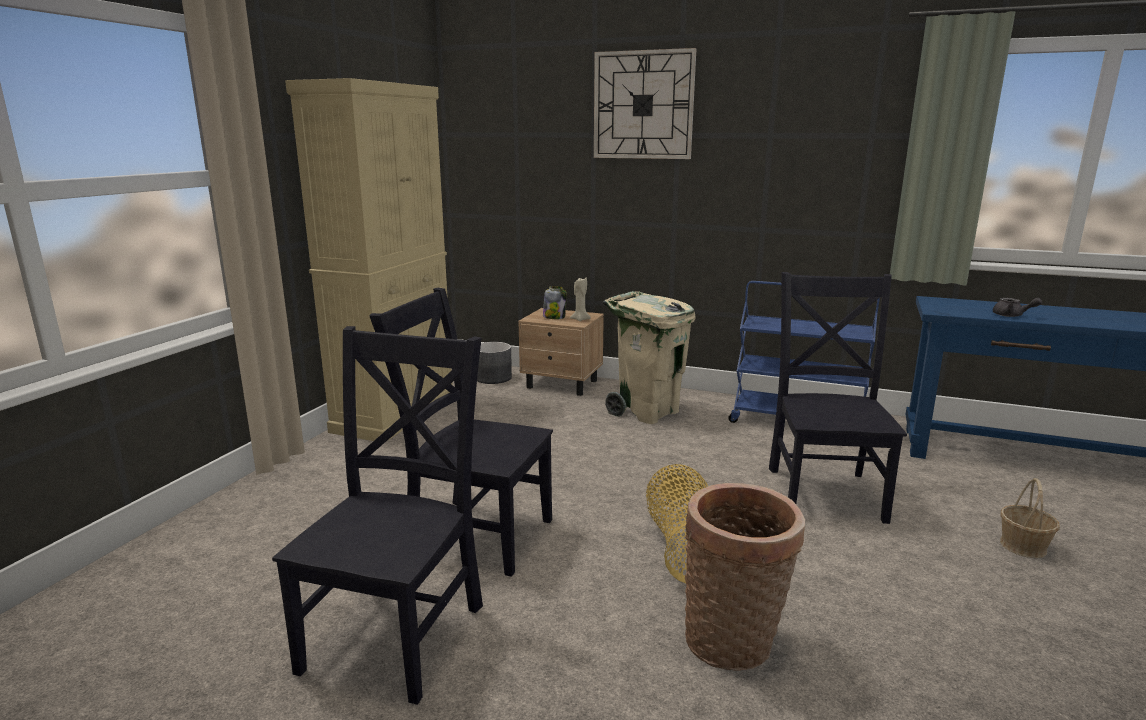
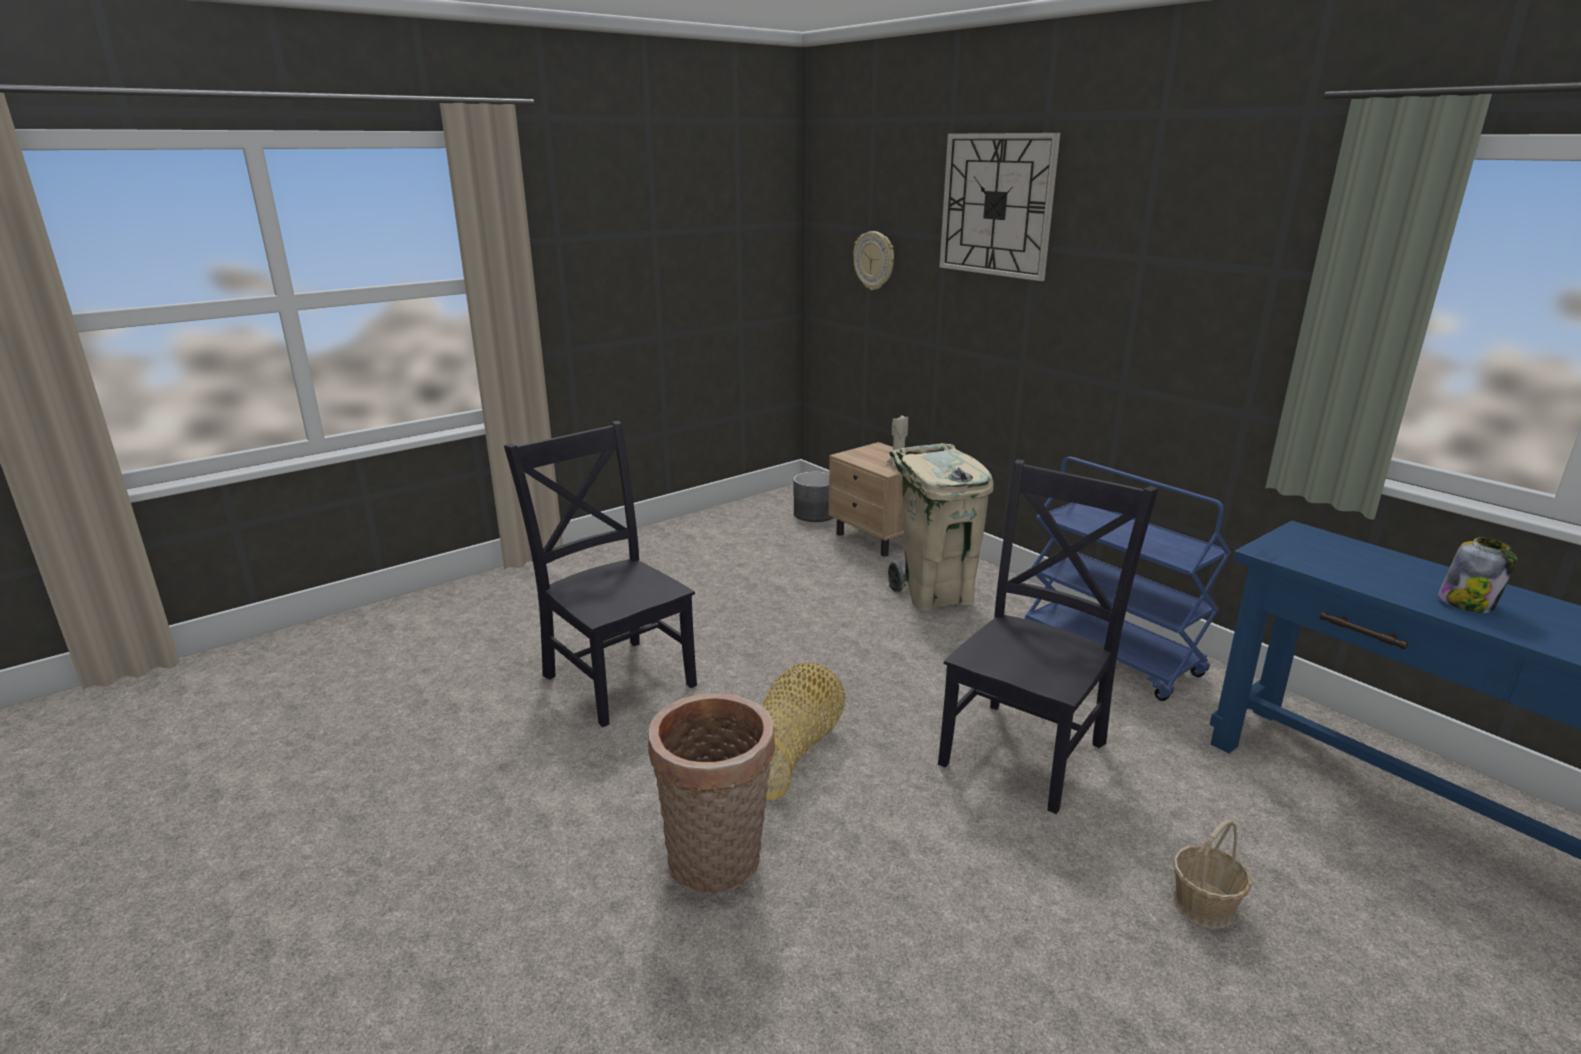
camera: 30 degrees right, 5 degrees up
black chair [272,326,483,705] -> none
beige cabinet [285,78,453,441] -> none
jar [543,286,567,319] -> jar moved to [1438,537,1517,613]
grey teapot [993,298,1042,317] -> none
none -> wall clock [853,231,894,290]

